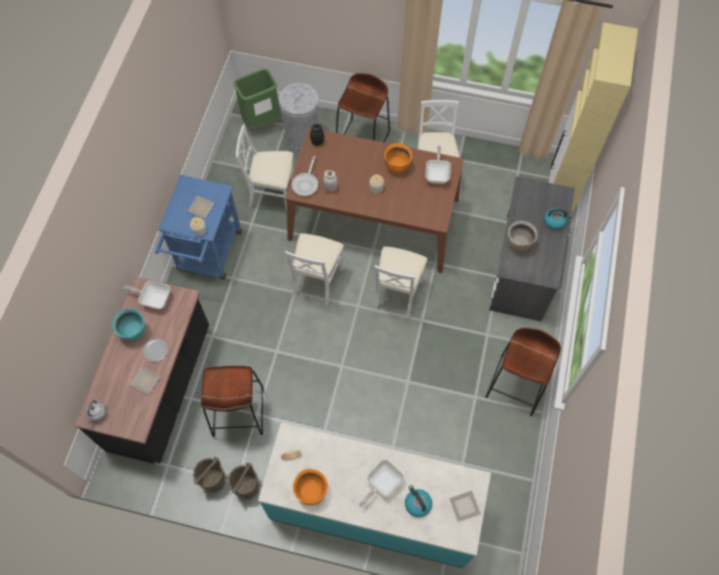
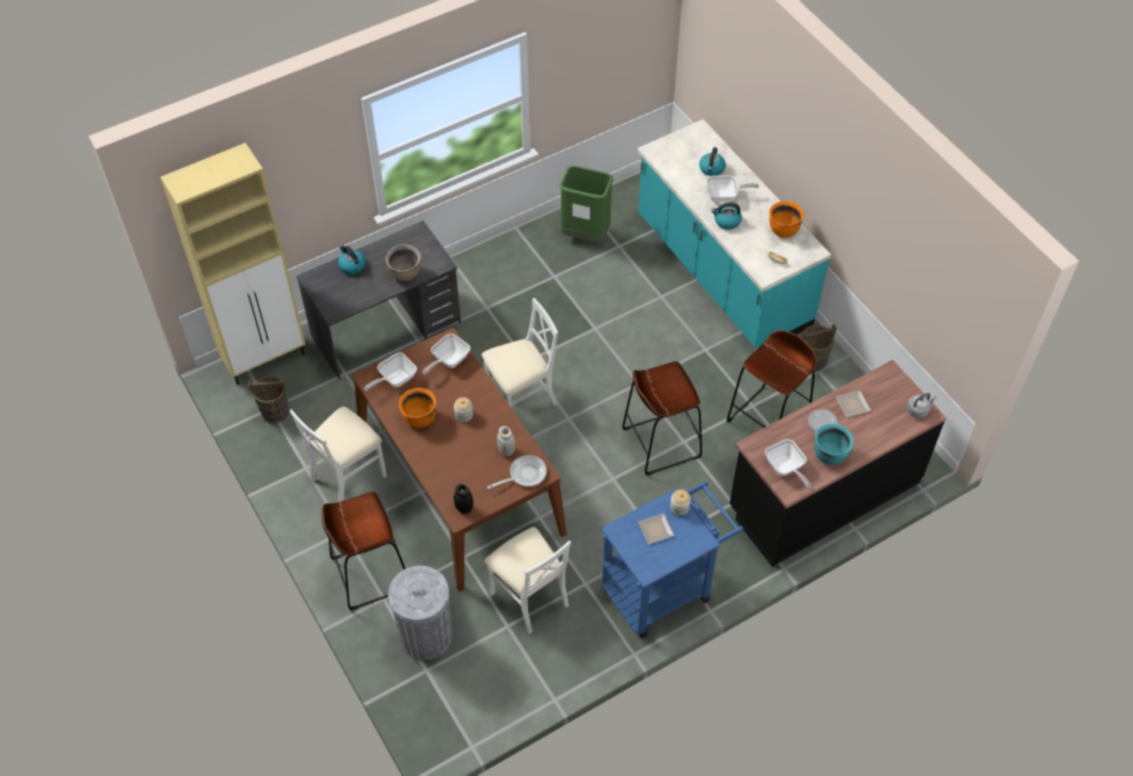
camera: 135 degrees left, 10 degrees down
brown bucket [193,457,226,493] -> brown bucket moved to [248,375,289,423]
green trash can [234,69,280,131] -> green trash can moved to [560,166,613,242]
white chair [285,233,344,305] -> none
plate [449,491,481,522] -> none
brown stool [485,327,561,416] -> brown stool moved to [622,361,702,475]
none -> frying pan [422,333,470,375]
none -> kettle [711,203,742,230]

